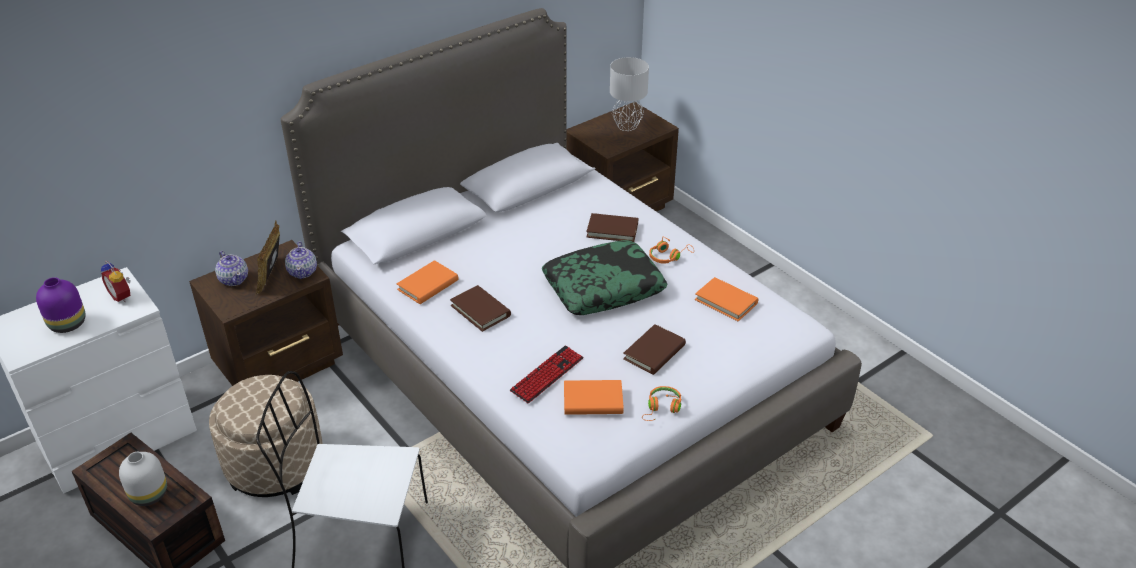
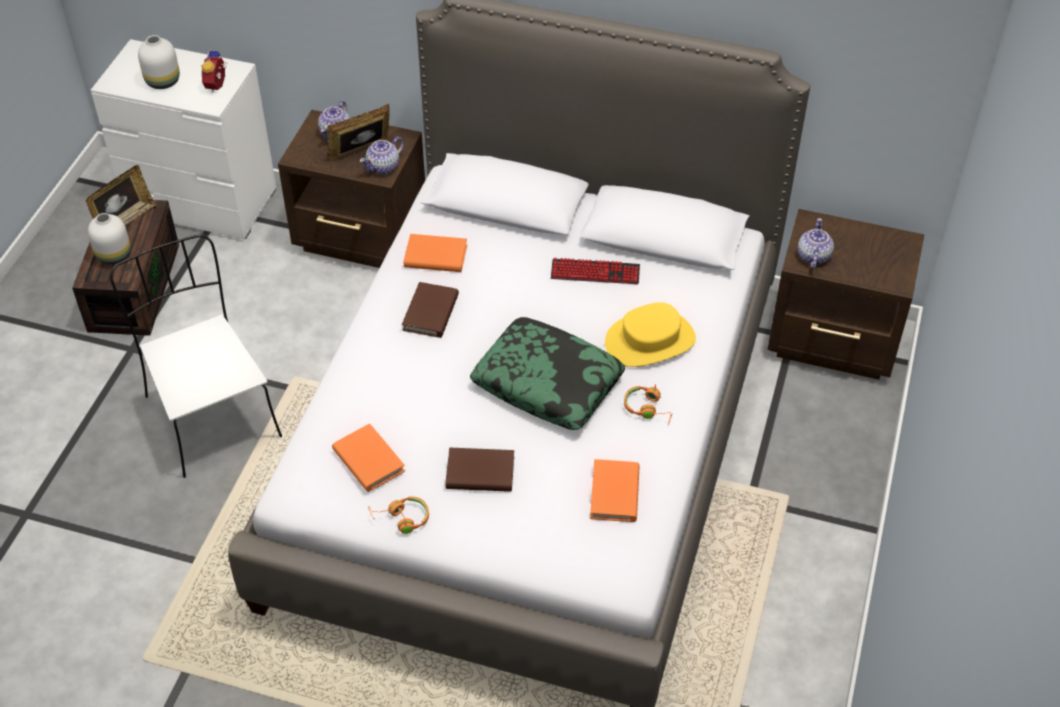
camera: 55 degrees right, 10 degrees up
purple vase [36,277,85,333] -> white vase [138,35,180,89]
beige ottoman [209,375,323,497] -> none
keyboard [510,346,584,403] -> keyboard moved to [551,258,640,284]
brown book [586,213,638,242] -> yellow hat [605,302,696,367]
grey table lamp [610,57,649,131] -> none
none -> picture frame [86,165,155,225]
none -> teapot [798,218,834,269]

